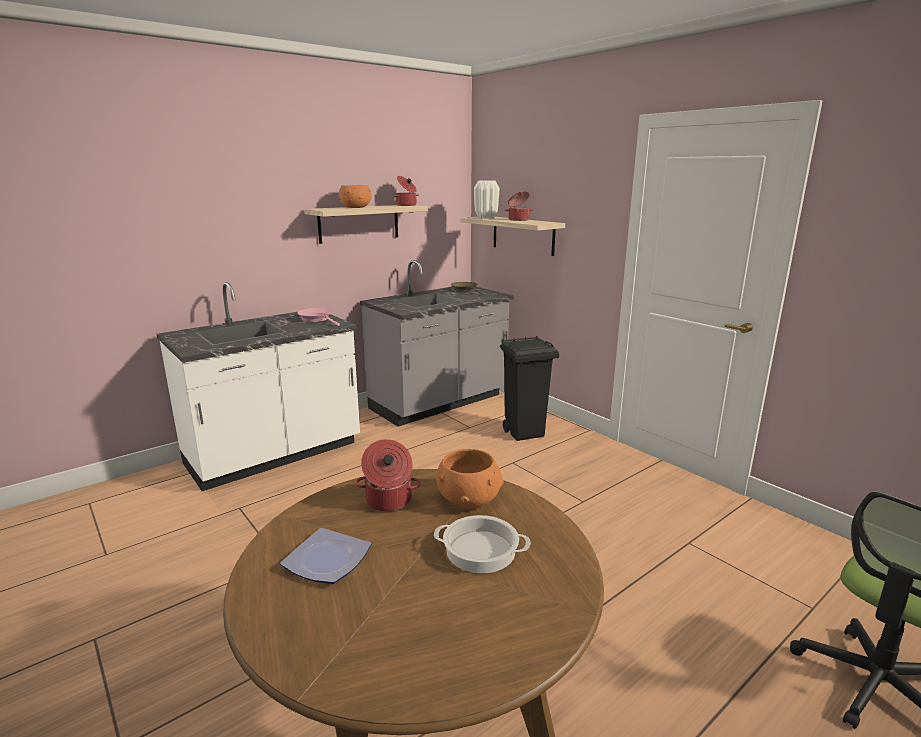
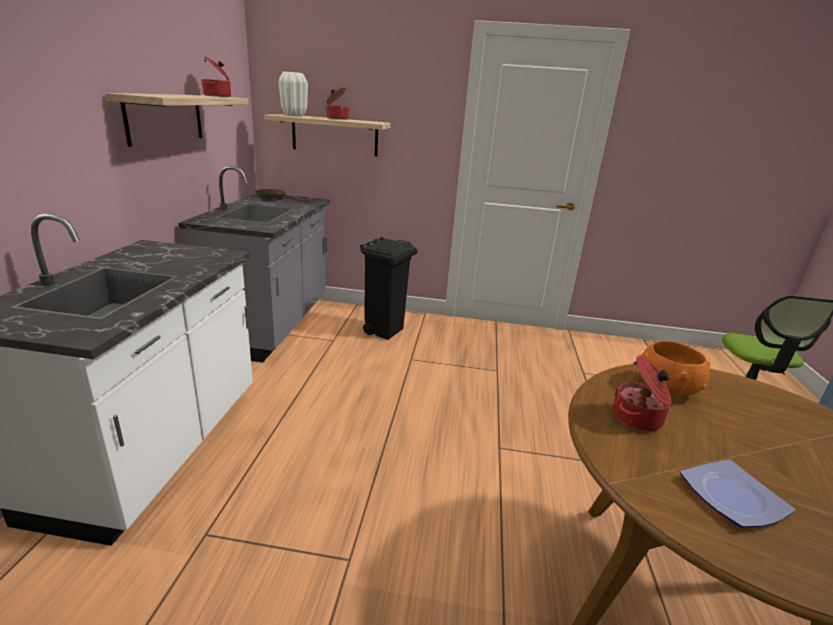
camera: 45 degrees left, 5 degrees up
pink frying pan [297,308,340,326] -> none
orange bowl [338,185,372,208] -> none
cooking pot [434,515,531,573] -> none

